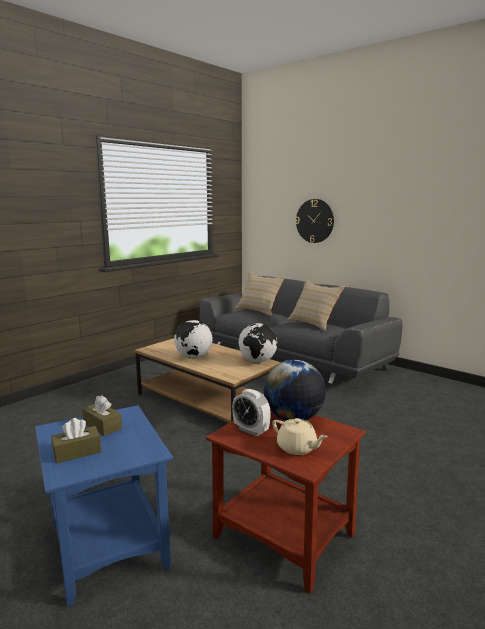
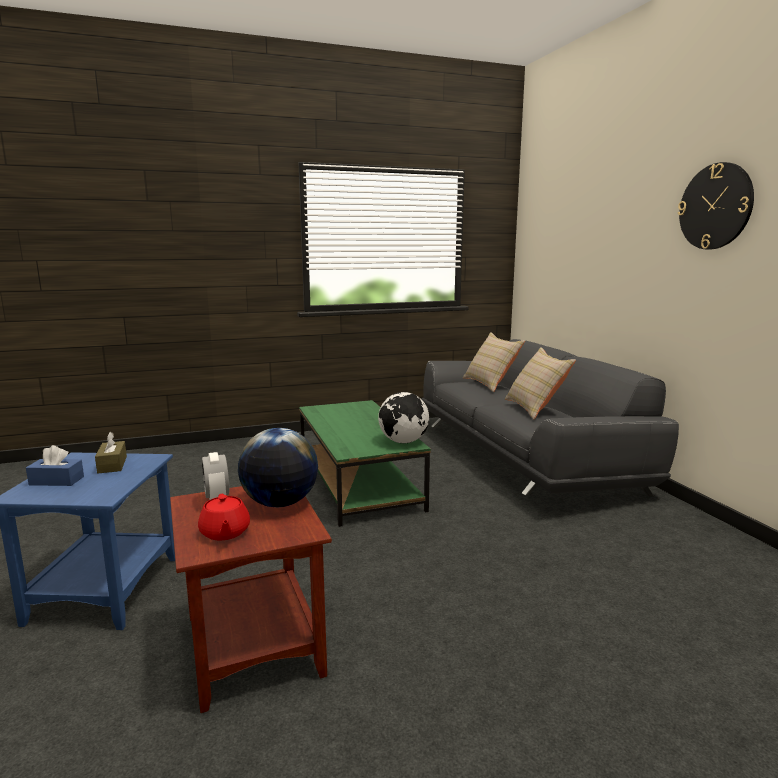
camera: 30 degrees right, 0 degrees up
brown tissue box [51,418,101,463] -> blue tissue box [26,445,84,486]
brown coffee table [135,338,281,423] -> green coffee table [299,400,431,527]
globe [174,320,212,359] -> none
beige teapot [272,418,328,455] -> red teapot [198,494,250,540]
wall clock [295,199,334,243] -> wall clock moved to [678,162,754,249]

